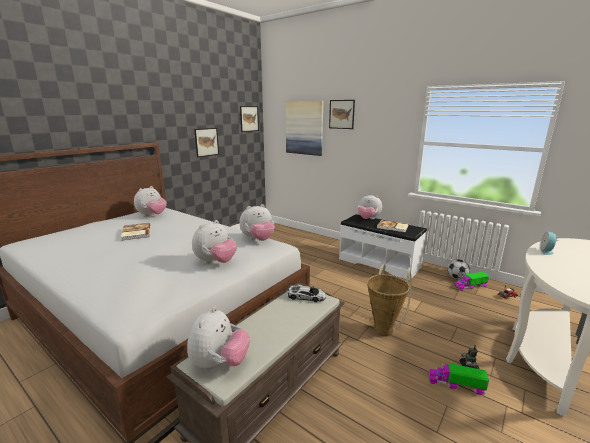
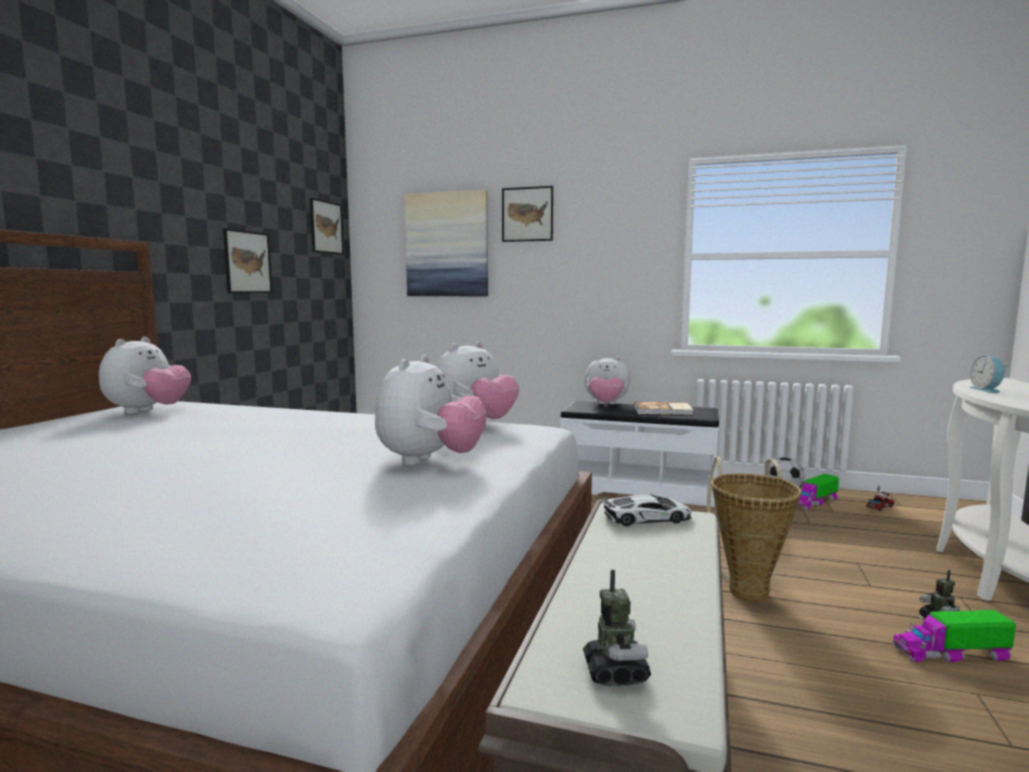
camera: 20 degrees left, 10 degrees down
book [121,223,150,241] -> none
plush toy [187,307,250,370] -> toy robot [583,570,651,686]

